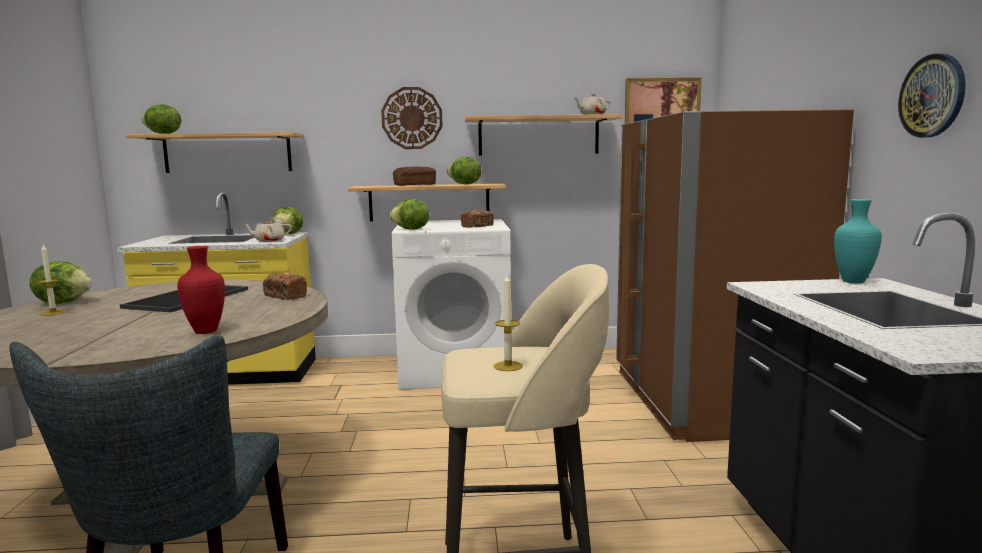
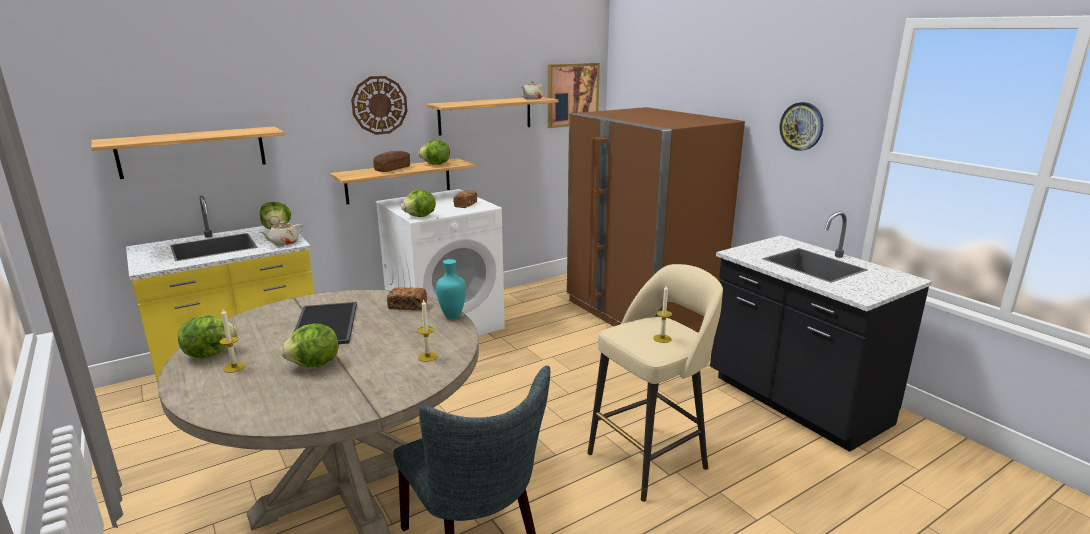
camera: 30 degrees left, 10 degrees up
lettuce [142,104,181,134] -> lettuce moved to [280,323,338,367]
red vase [177,246,225,334] -> candle [417,299,438,362]
turquoise vase [834,199,882,283] -> turquoise vase moved to [436,259,466,320]

